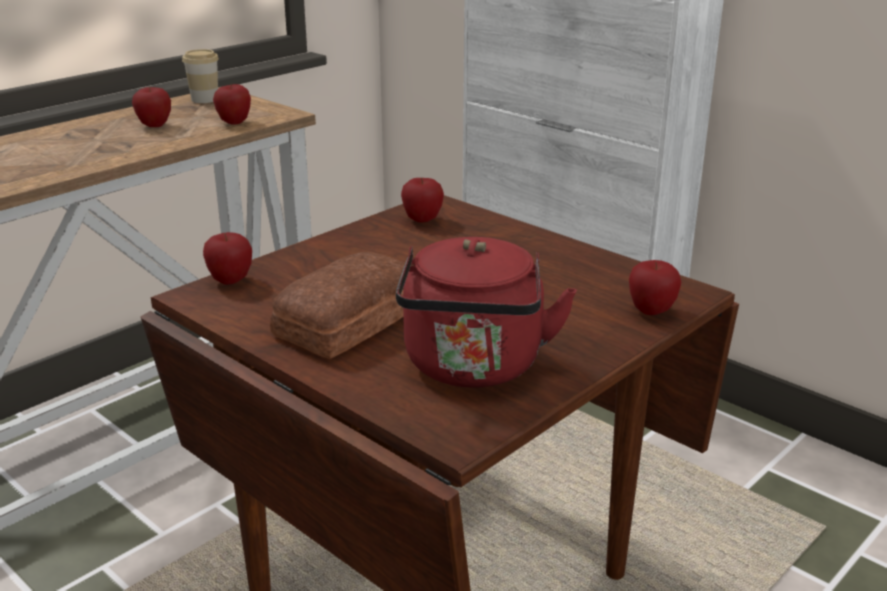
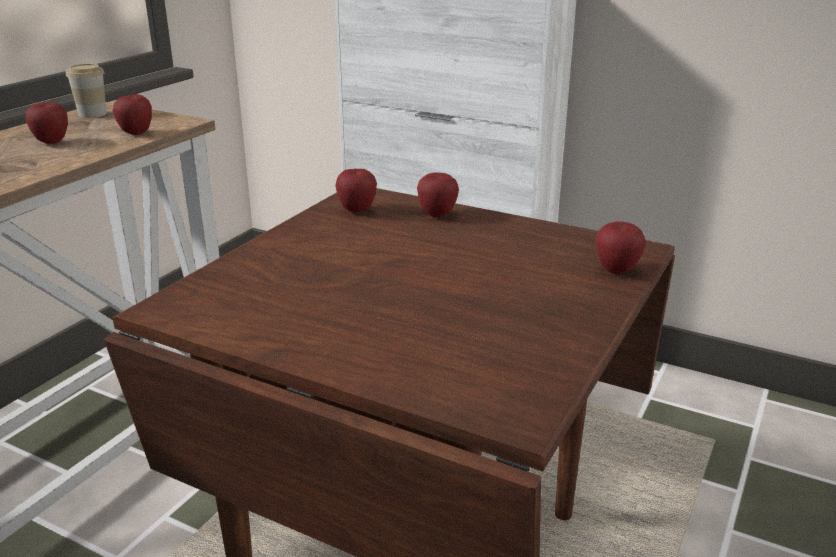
camera: 15 degrees left, 0 degrees up
apple [203,232,252,285] -> apple moved to [417,173,459,218]
bread [270,252,409,359] -> none
red kettle [396,237,577,388] -> none

